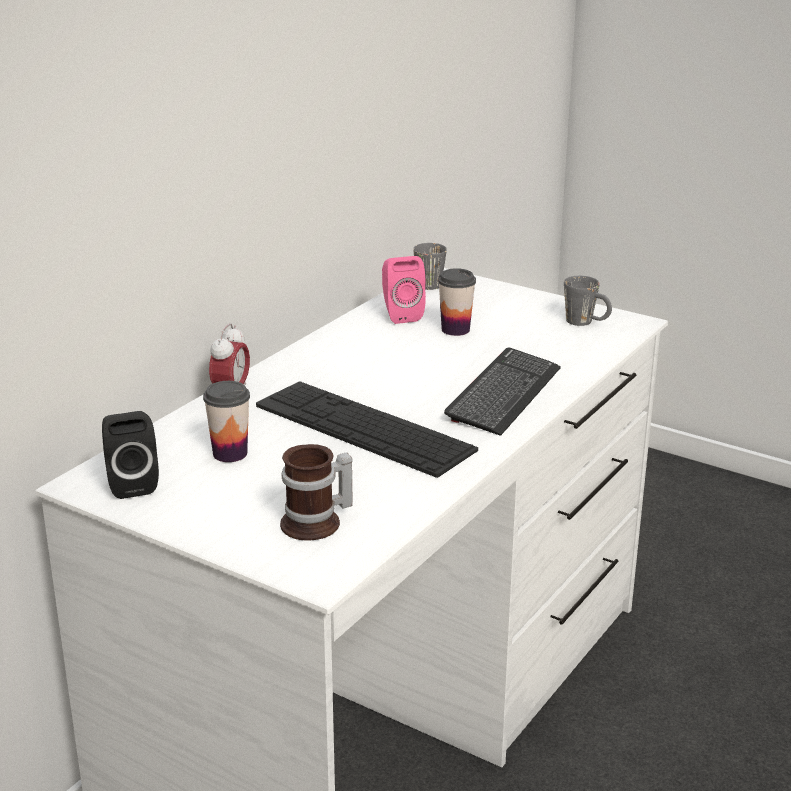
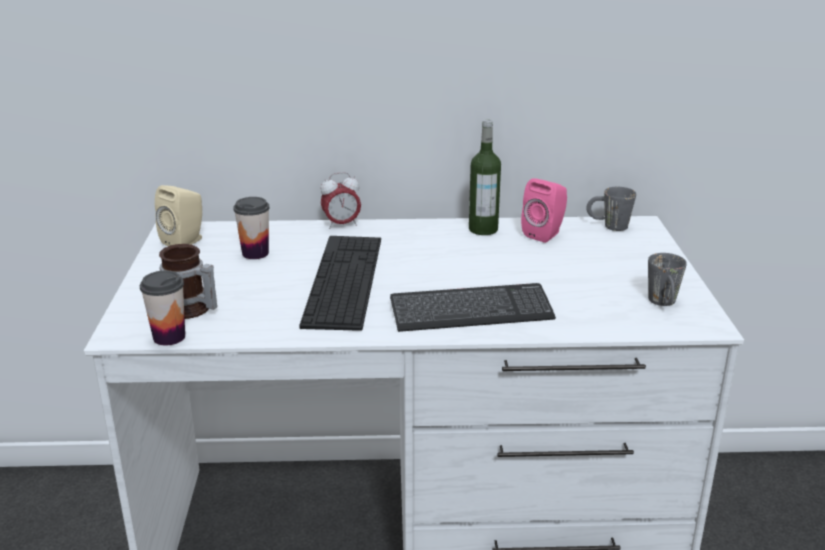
camera: 55 degrees right, 0 degrees up
black speaker [102,411,159,499] -> beige speaker [155,185,202,246]
cup [438,268,476,336] -> cup moved to [140,271,185,345]
none -> bottle [469,120,501,235]

